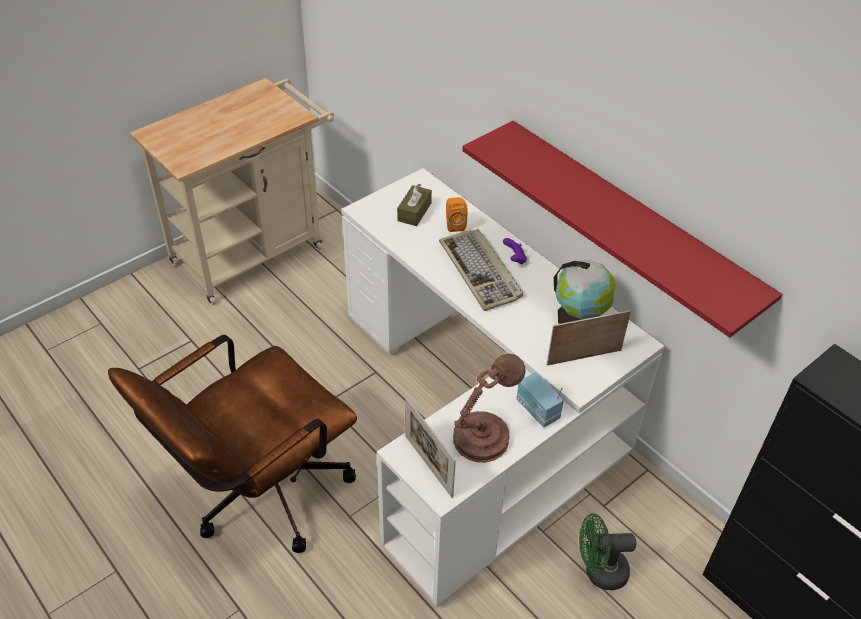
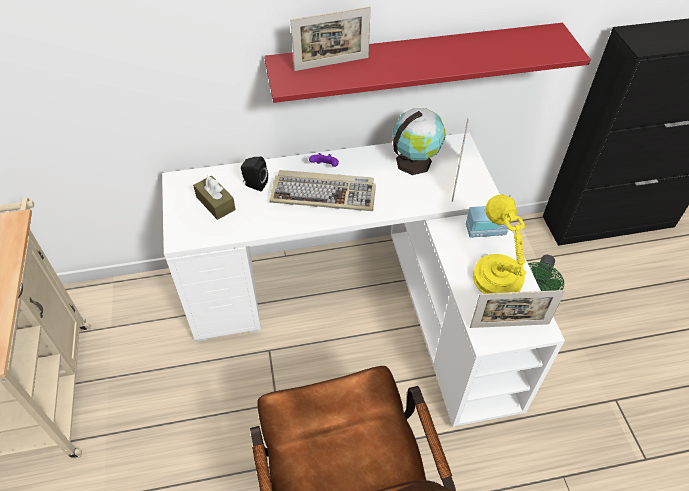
camera: 60 degrees left, 5 degrees up
orange speaker [446,197,467,232] -> black speaker [241,157,268,191]
brown table lamp [453,354,525,462] -> yellow table lamp [473,195,527,294]
none -> picture frame [291,6,371,71]

